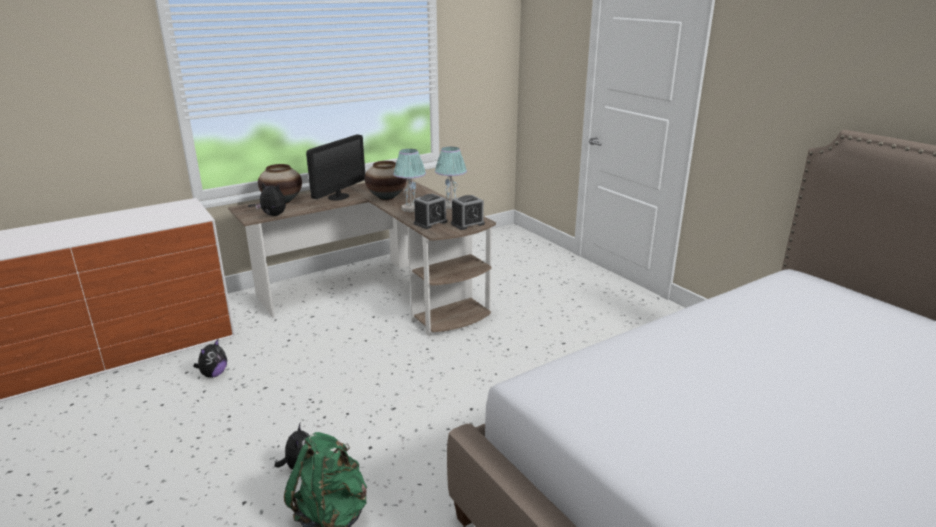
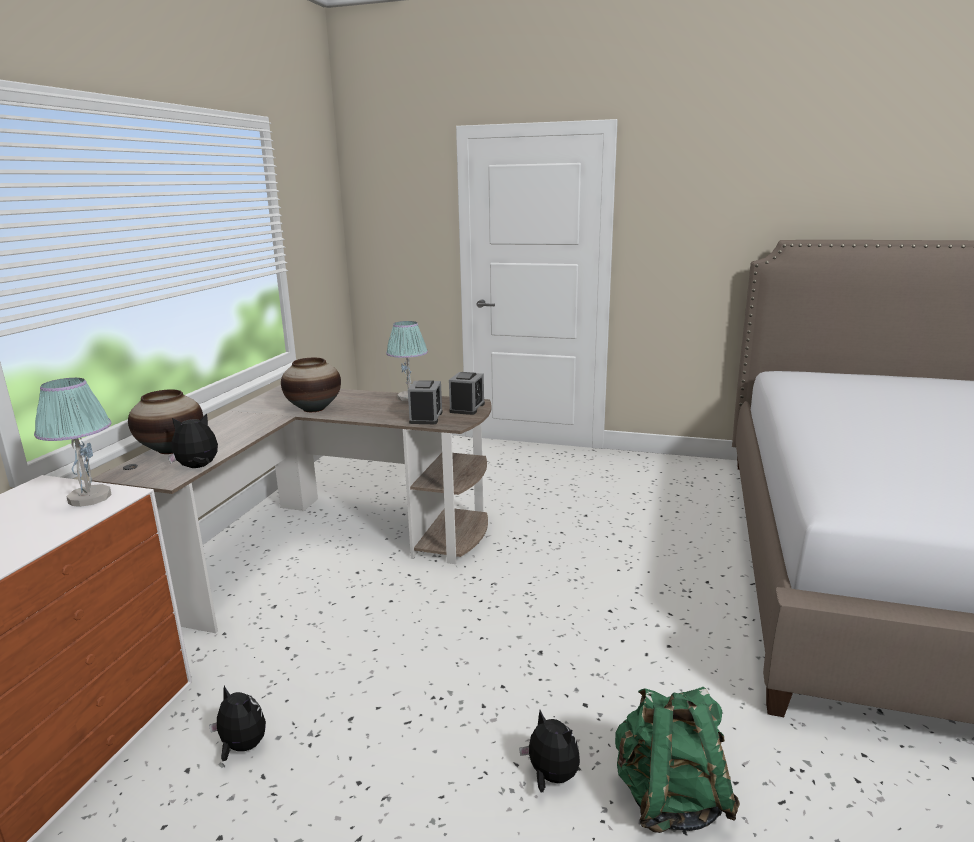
camera: 40 degrees left, 5 degrees down
plush toy [193,339,227,378] -> plush toy turned 45 degrees counterclockwise [209,686,266,761]
monitor [306,135,365,201] -> none
table lamp [393,149,426,212] -> table lamp moved to [34,378,112,507]

